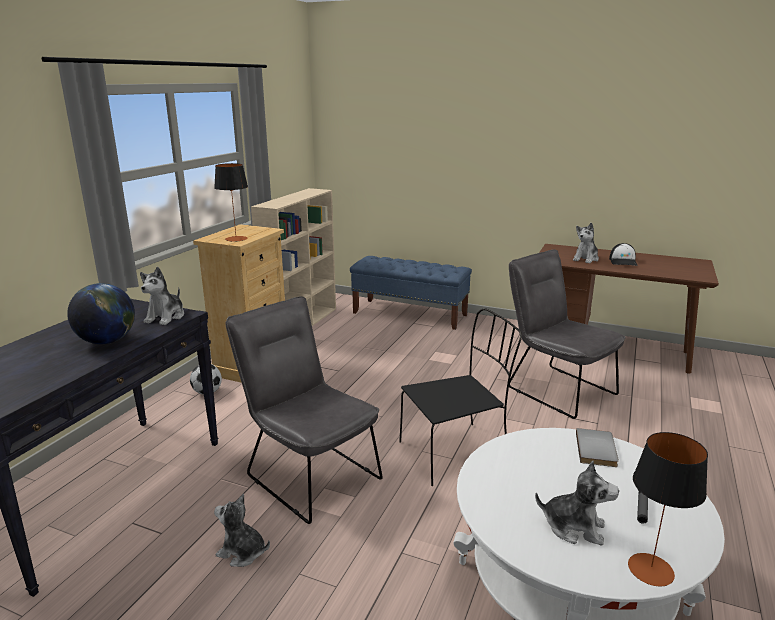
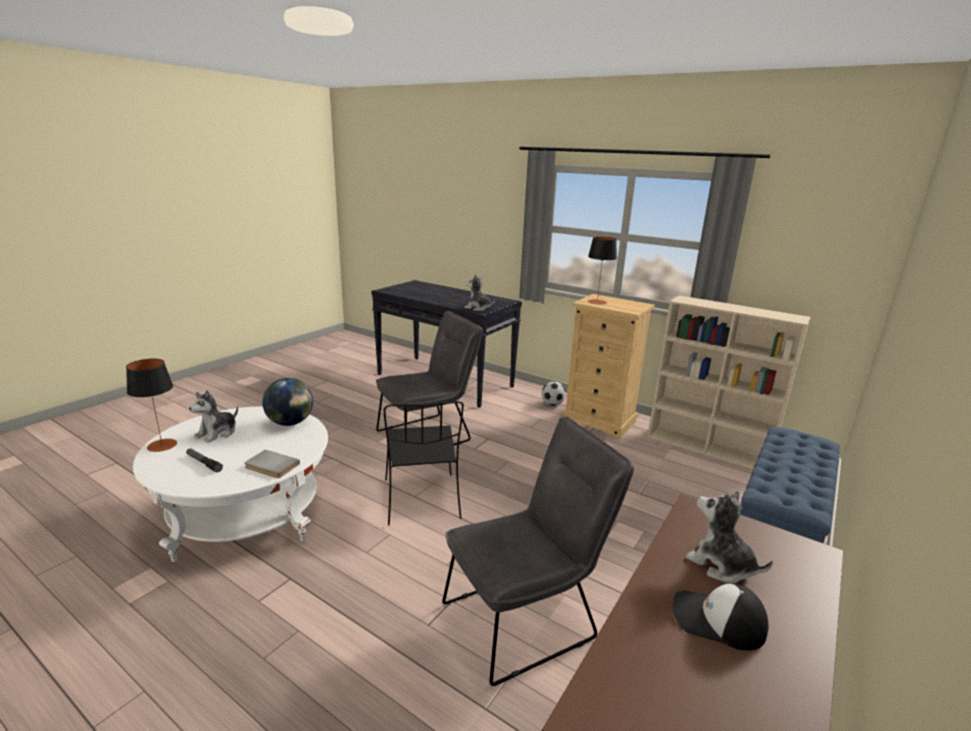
camera: 100 degrees right, 0 degrees up
globe [67,283,135,344] -> globe moved to [262,378,313,426]
plush toy [214,494,270,567] -> none

